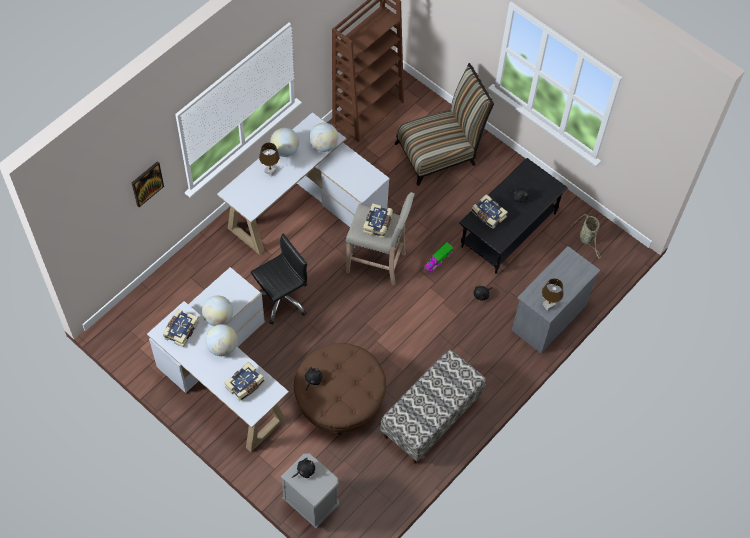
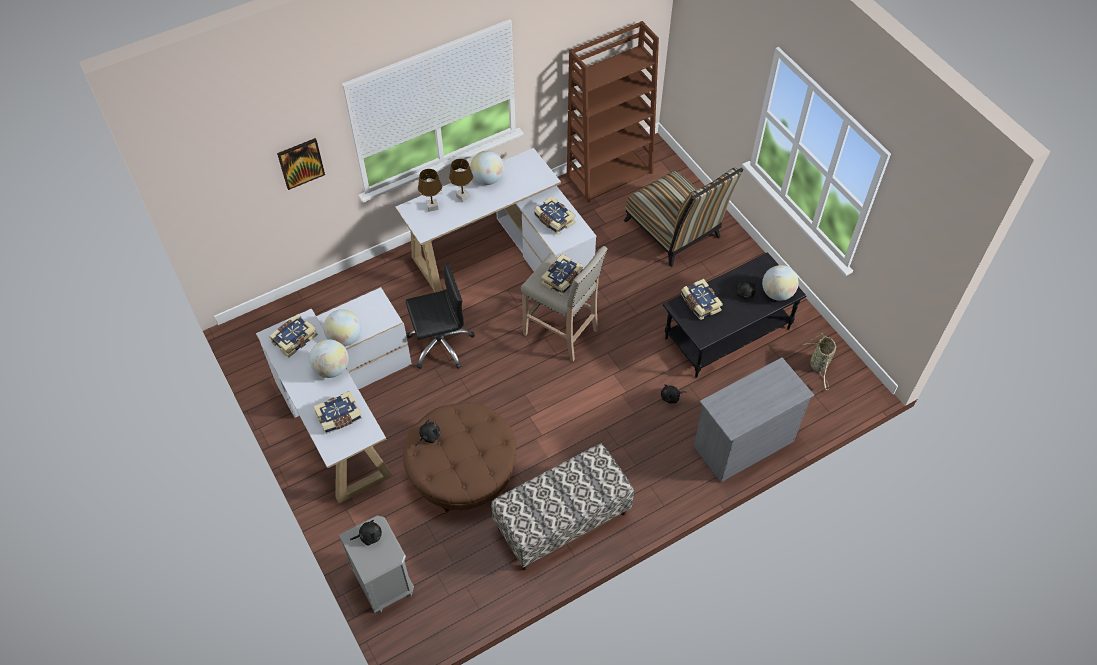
camera: 20 degrees right, 5 degrees down
globe [309,123,338,152] -> globe moved to [762,265,799,301]
chair [394,63,494,186] -> chair turned 60 degrees clockwise [624,168,743,267]
toy truck [424,242,453,273] -> none
brown table lamp [542,278,564,311] -> brown table lamp moved to [418,169,442,212]
none -> book [534,196,575,235]

